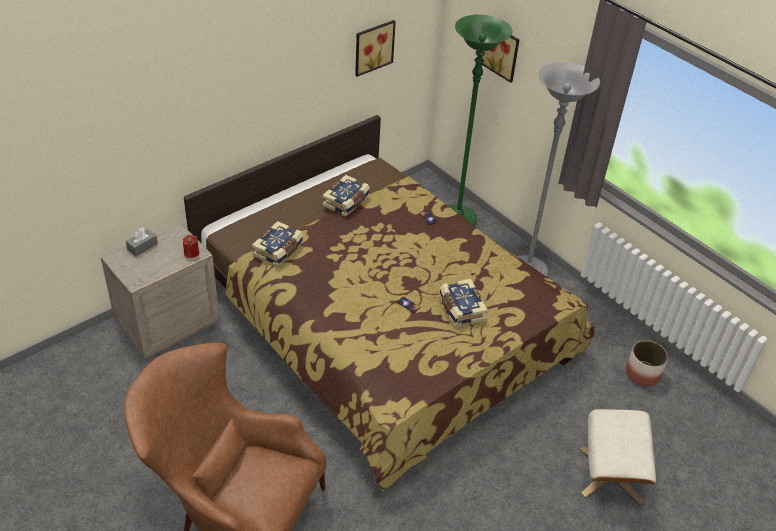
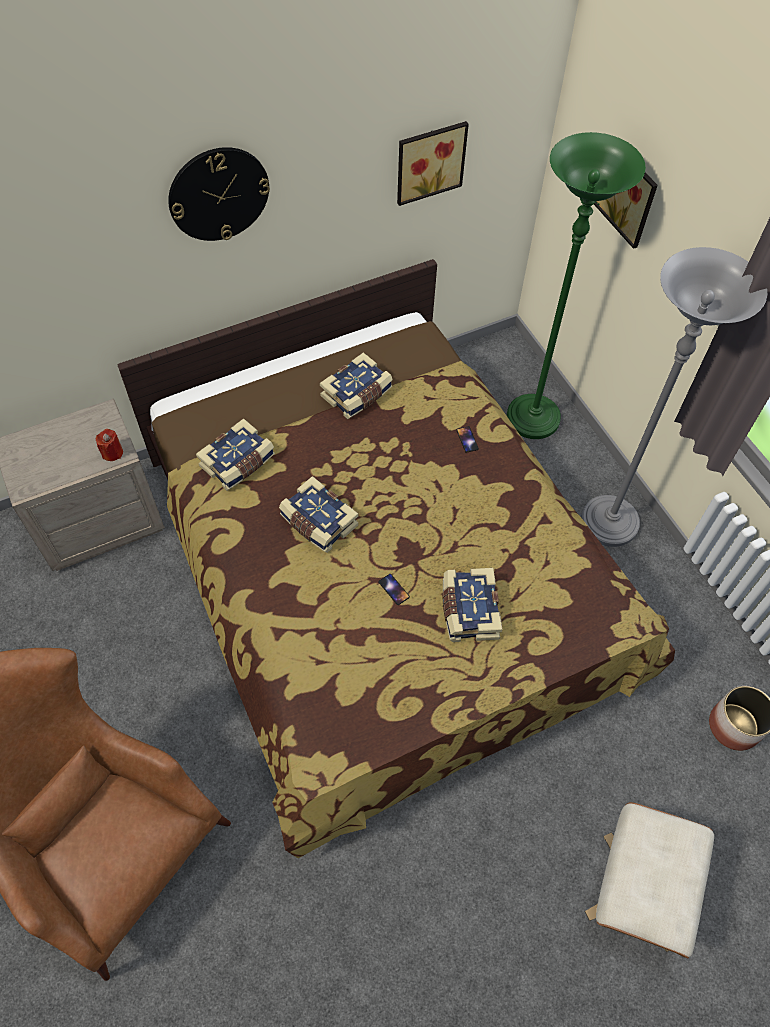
camera: 15 degrees right, 15 degrees up
grey tissue box [126,228,158,256] -> none
none -> wall clock [168,147,270,241]
none -> book [279,476,359,553]

